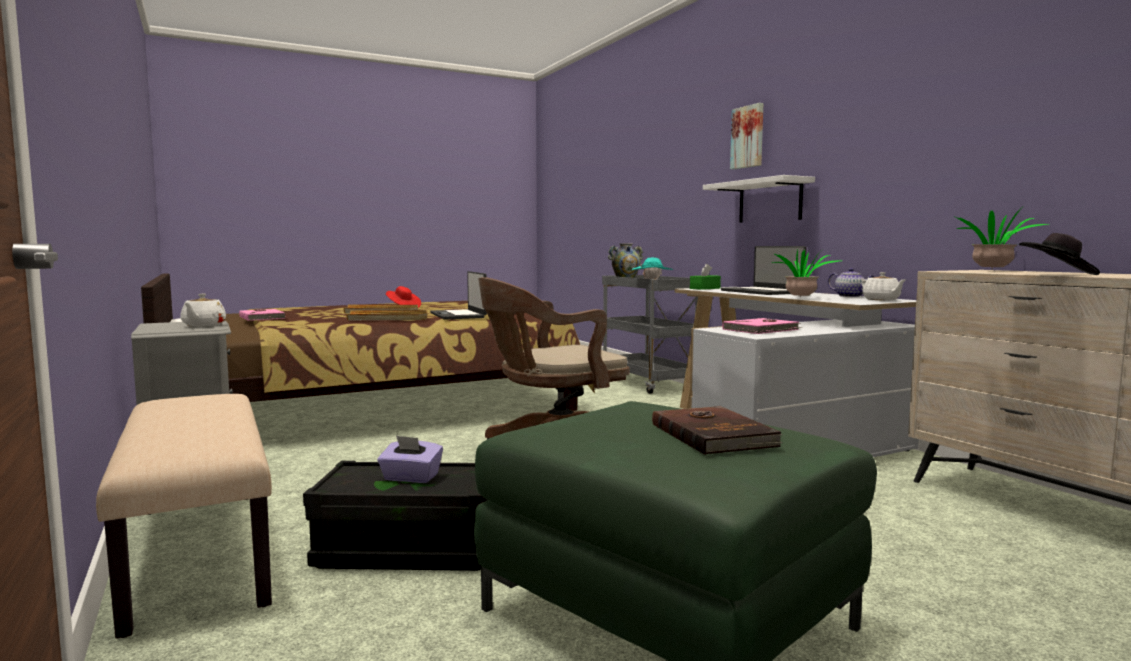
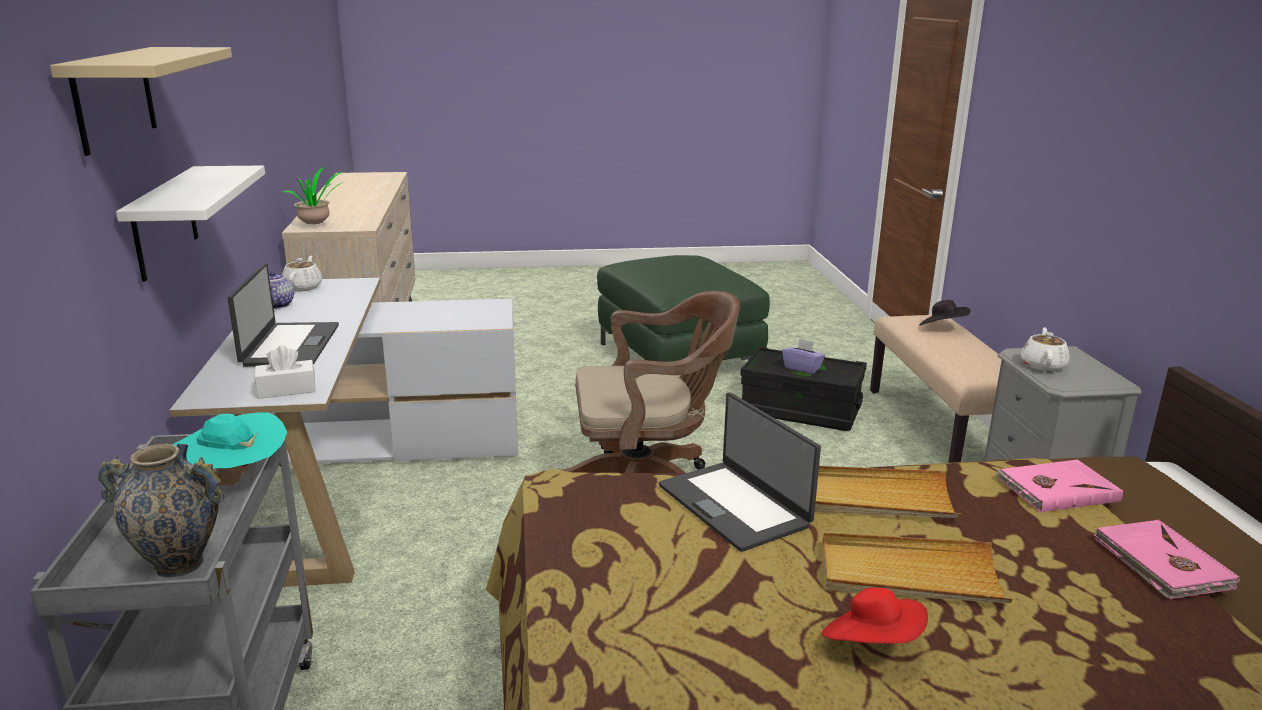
camera: 160 degrees left, 15 degrees up
laptop [430,271,487,320] -> laptop turned 150 degrees clockwise [659,392,821,552]
brown book [652,406,783,455] -> none
green tissue box [690,264,721,290] -> white tissue box [254,345,316,399]
pink book [722,318,802,334] -> pink book moved to [995,459,1123,512]
picture [730,103,763,169] -> beige shelf [50,47,232,156]
potted plant [772,250,839,298] -> none
black hat [1019,233,1100,275] -> black hat moved to [919,300,971,326]

